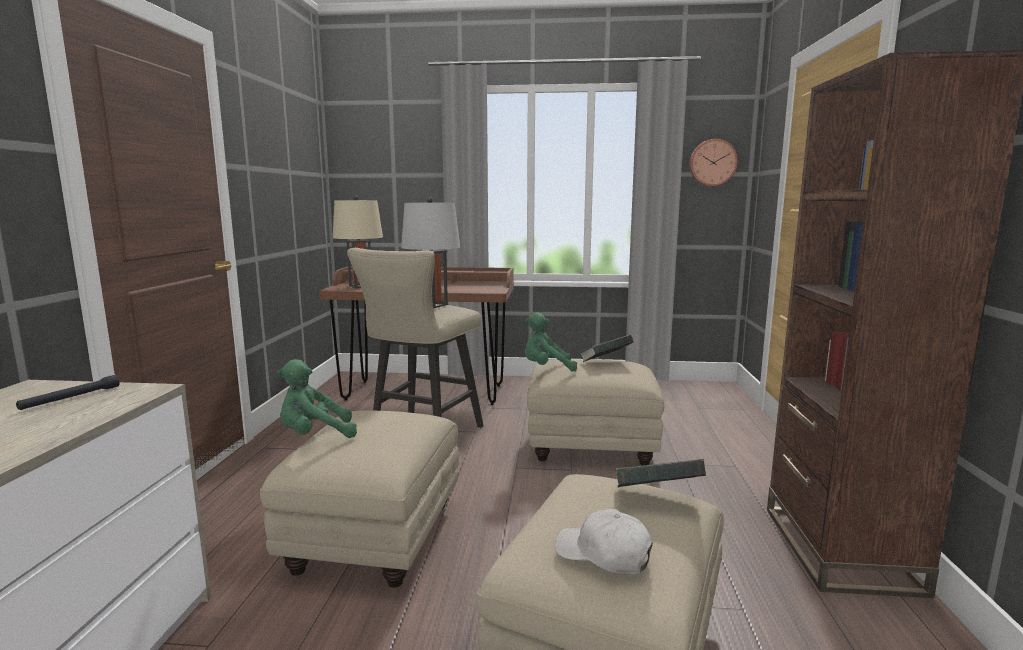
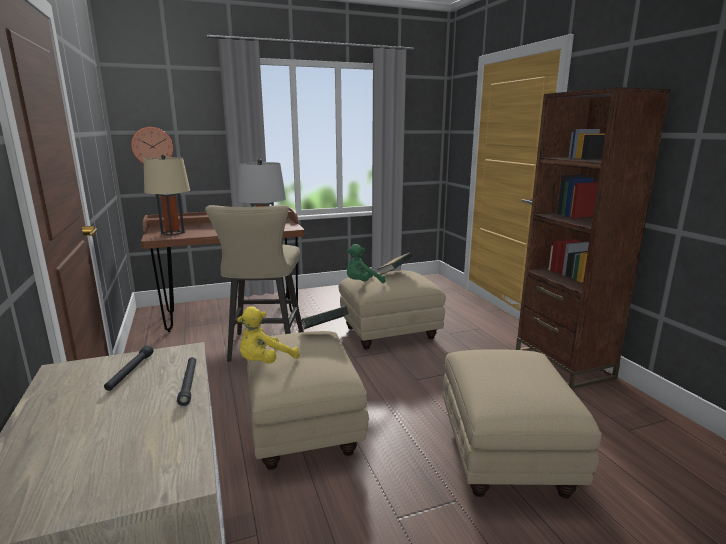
camera: 25 degrees left, 5 degrees up
green plush toy [277,359,357,438] -> yellow plush toy [237,307,300,364]
white cap [555,509,653,574] -> none
book [615,459,706,488] -> book moved to [301,306,349,330]
wall clock [689,139,738,186] -> wall clock moved to [131,127,173,164]
none -> black flashlight [177,357,196,406]

